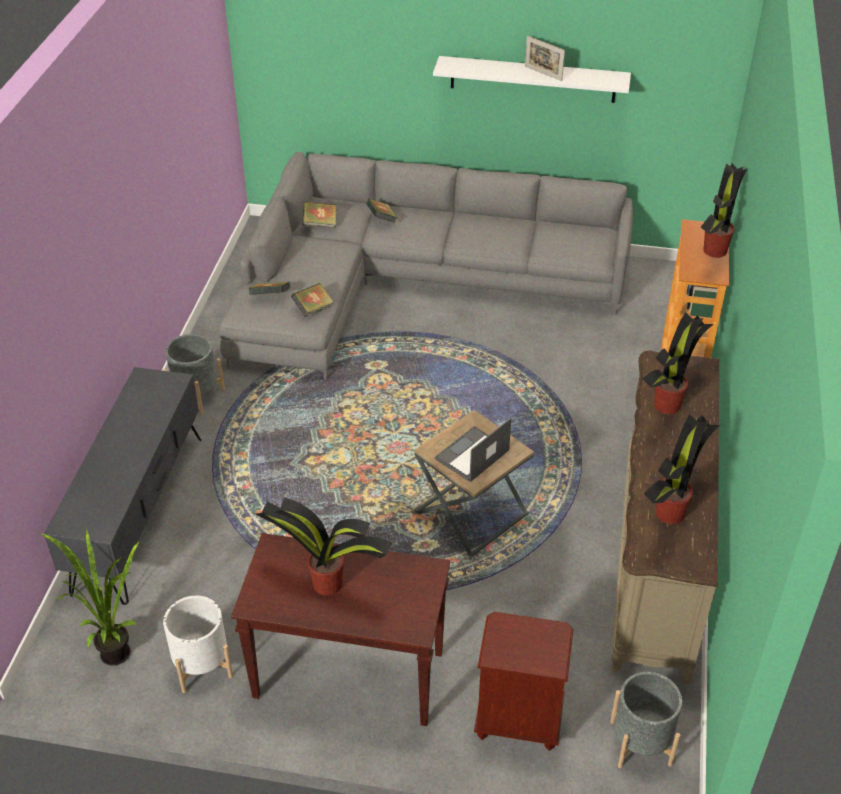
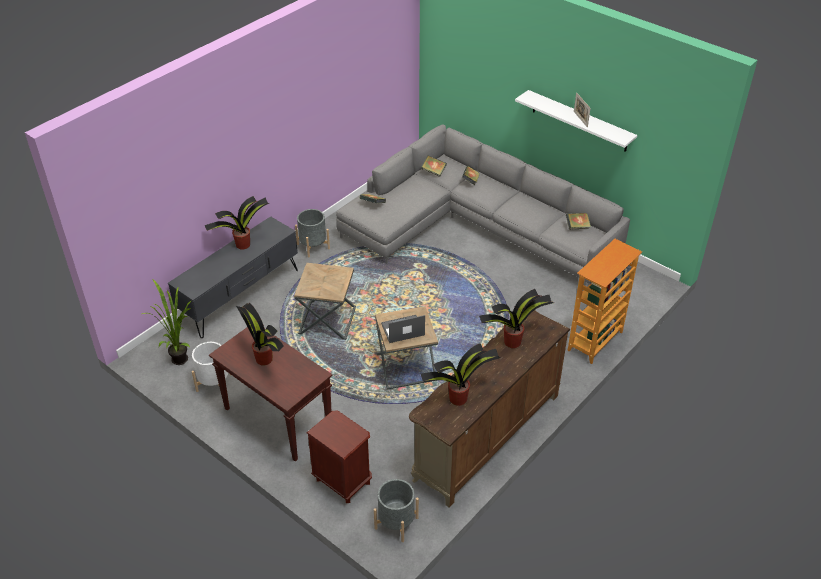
camera: 30 degrees right, 0 degrees up
book [291,283,334,317] -> book moved to [566,213,591,229]
potted plant [701,163,748,258] -> potted plant moved to [205,196,269,249]
none -> brown side table [294,263,356,340]

